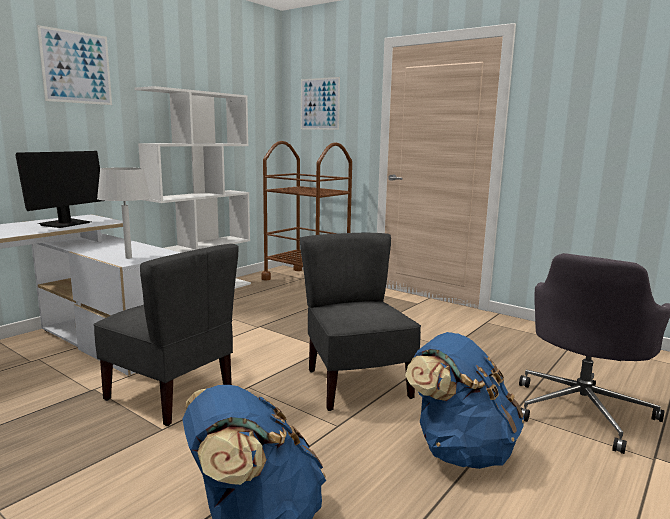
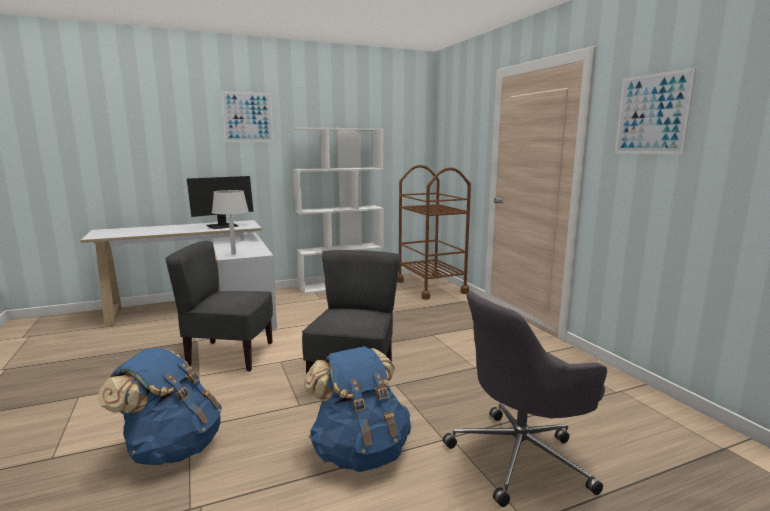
camera: 30 degrees right, 0 degrees up
grey chair [93,244,239,426] -> grey chair turned 120 degrees clockwise [166,241,273,372]
picture [301,77,340,130] -> picture moved to [615,68,696,154]

